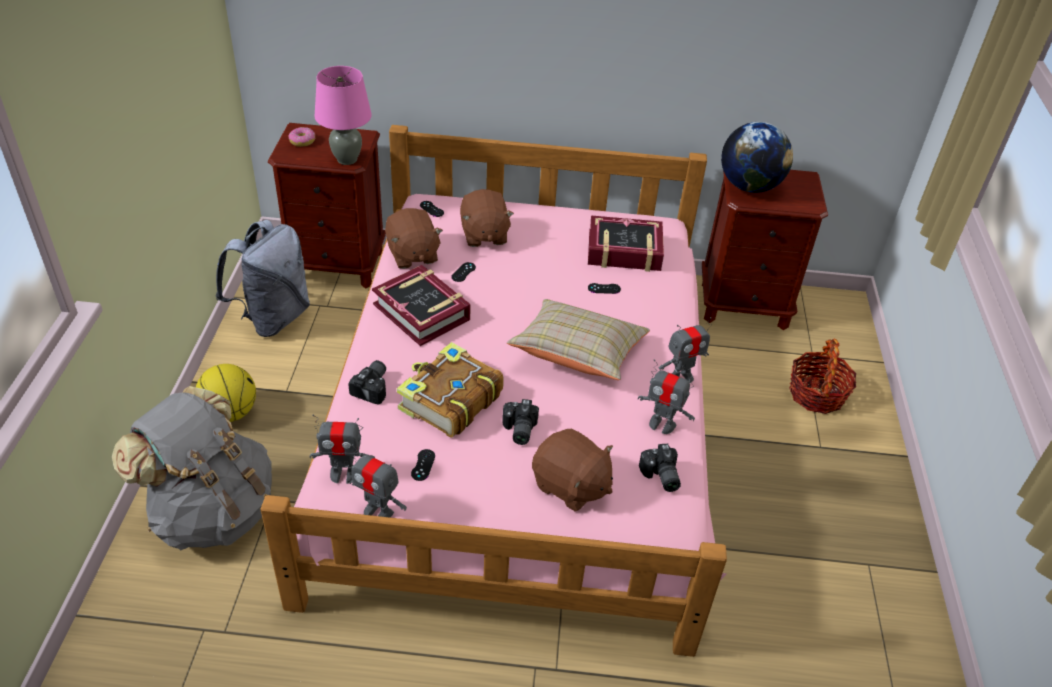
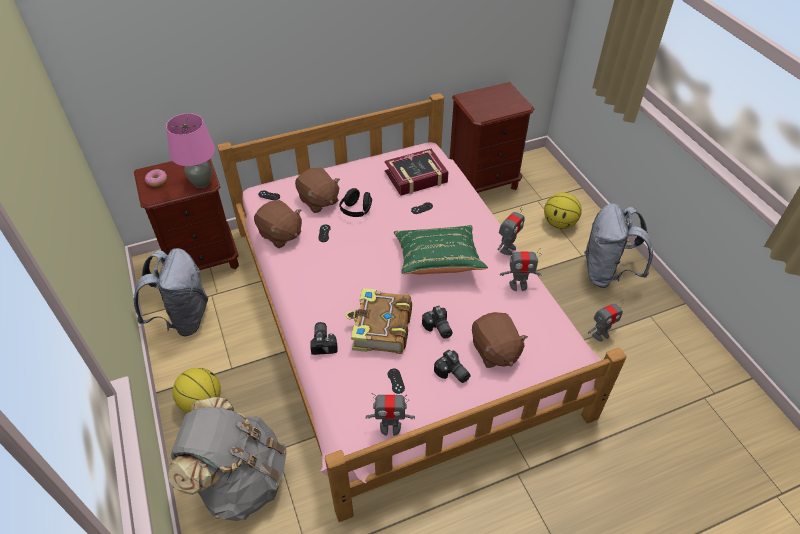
camera: 25 degrees left, 5 degrees up
toy robot [310,414,375,484] -> toy robot moved to [588,299,624,341]
book [372,265,470,346] -> none
beige pillow [507,299,650,380] -> green pillow [394,225,488,274]
brown plush toy [532,429,613,512] -> brown plush toy turned 60 degrees clockwise [472,312,528,368]
camera [639,444,681,492] -> camera moved to [434,350,471,383]
globe [721,122,793,193] -> none
basket [789,339,856,414] -> basketball [544,192,582,229]
none -> black headphones [339,188,372,217]
none -> grey backpack [584,203,653,288]

